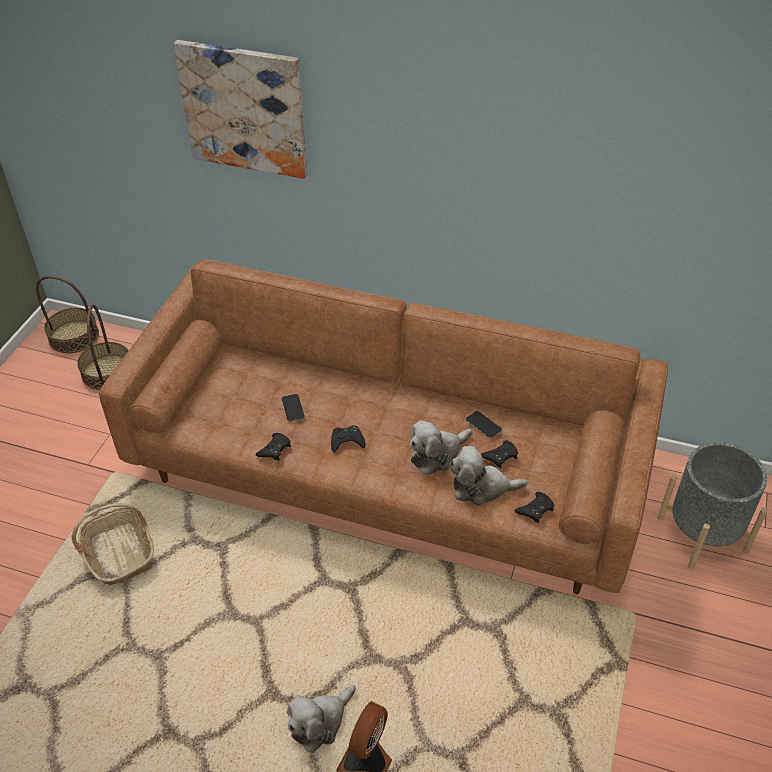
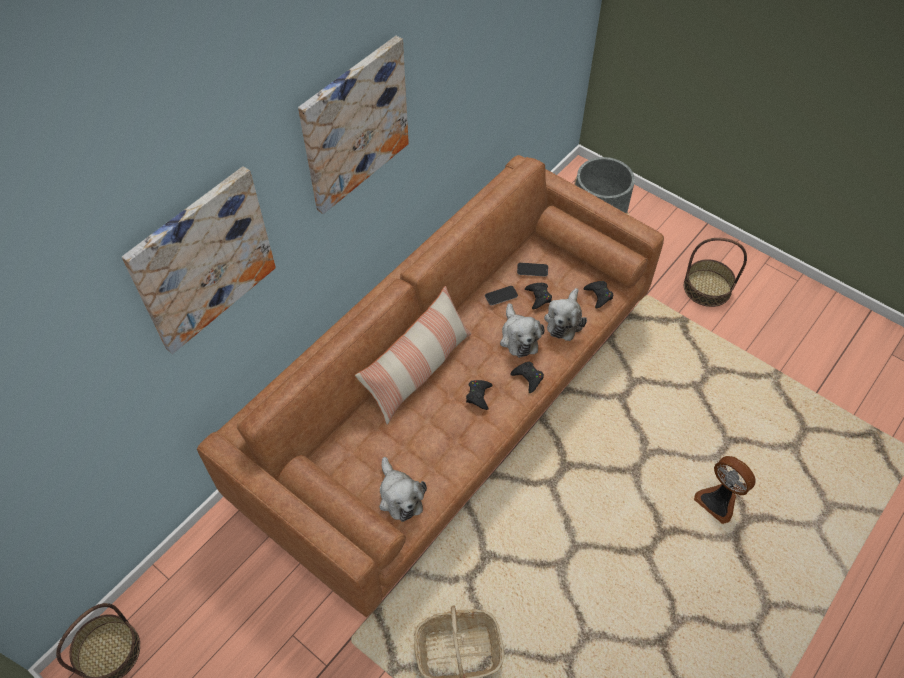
camera: 70 degrees left, 10 degrees up
basket [77,305,129,390] -> basket moved to [684,238,747,307]
black game controller [255,433,291,461] -> black game controller moved to [510,362,544,393]
phone [282,394,305,422] -> phone moved to [517,263,548,277]
plush toy [287,685,356,752] -> plush toy moved to [379,457,427,522]
none -> picture [298,36,409,214]
none -> pillow [355,286,471,425]

